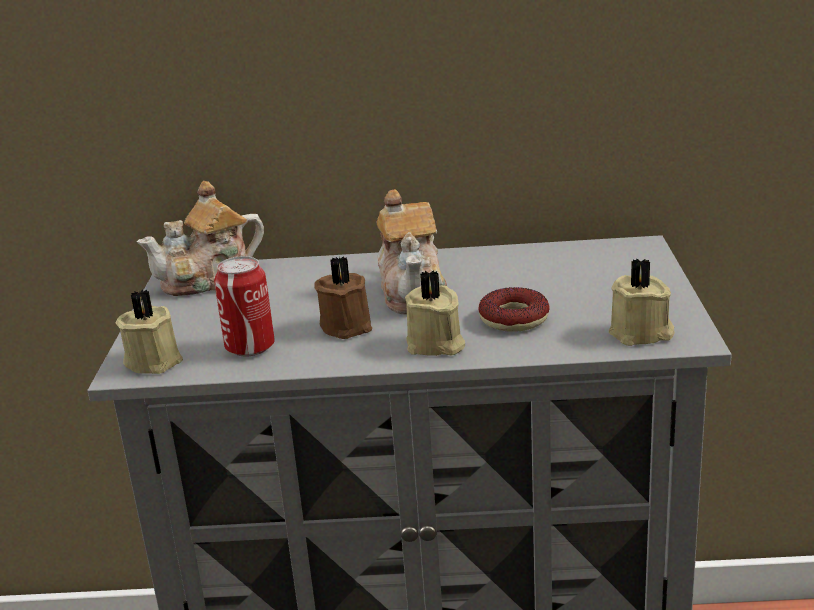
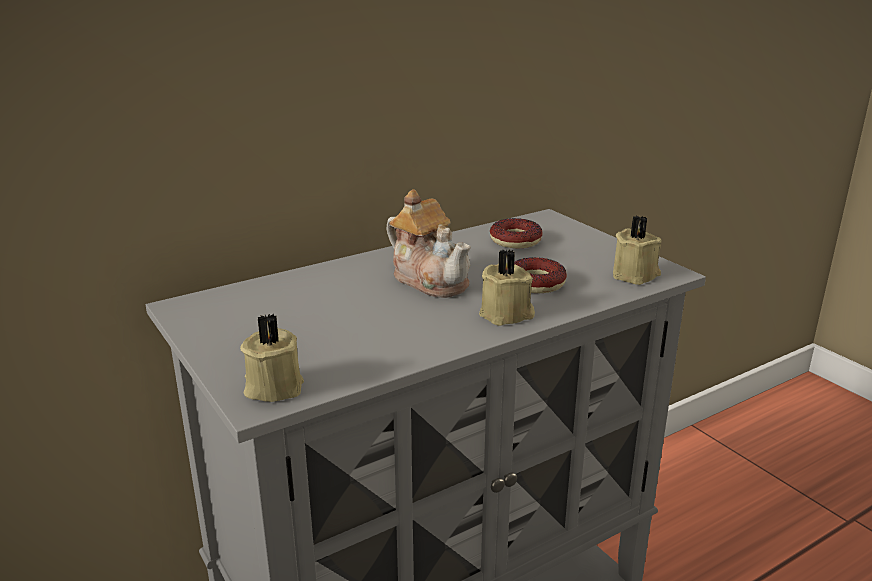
camera: 35 degrees left, 0 degrees up
teapot [137,181,264,296] -> none
can [214,256,275,357] -> none
brown candle [314,256,372,339] -> none
none -> donut [490,218,542,248]

